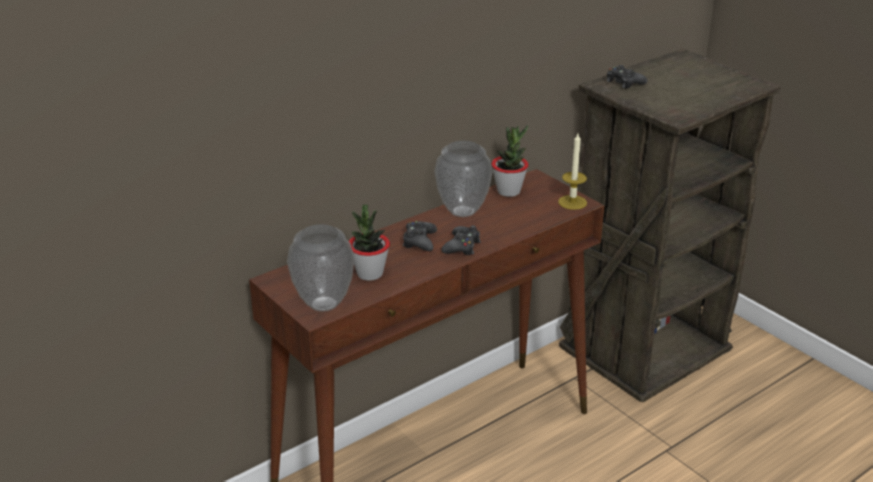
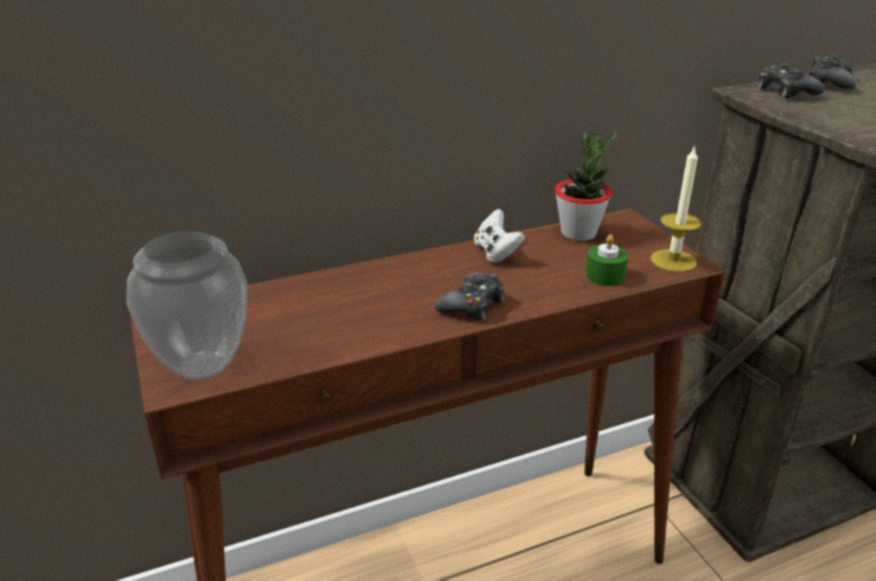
camera: 15 degrees right, 0 degrees up
potted plant [349,205,390,281] -> none
black game controller [403,221,437,251] -> black game controller moved to [807,55,856,90]
vase [434,141,493,217] -> white game controller [474,209,525,263]
none -> green candle [586,234,628,286]

